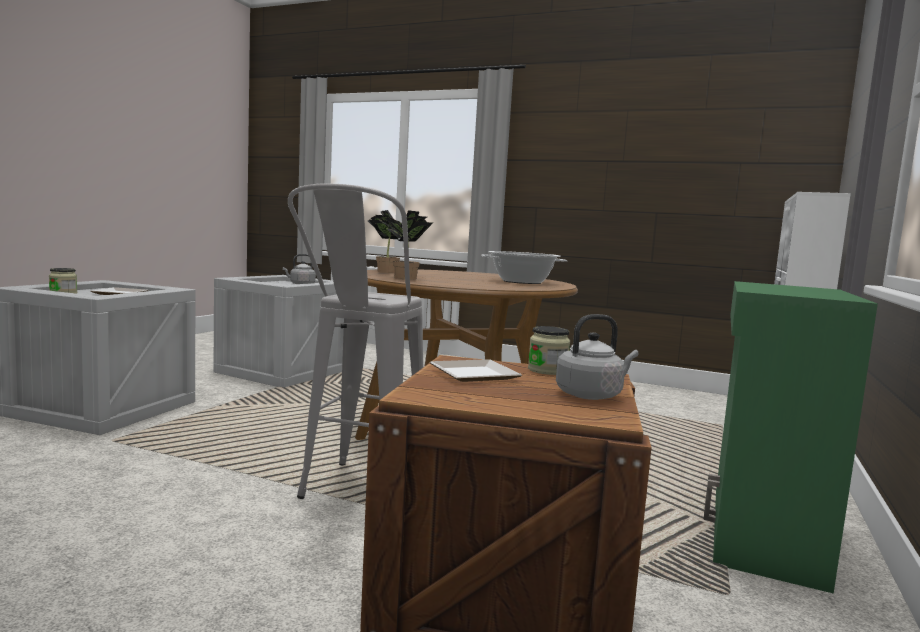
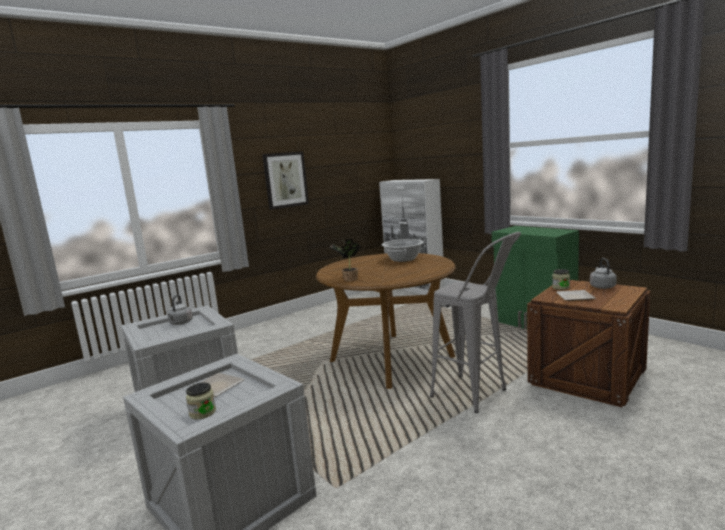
camera: 60 degrees left, 5 degrees up
potted plant [379,210,433,280] -> none
none -> picture [262,151,309,210]

